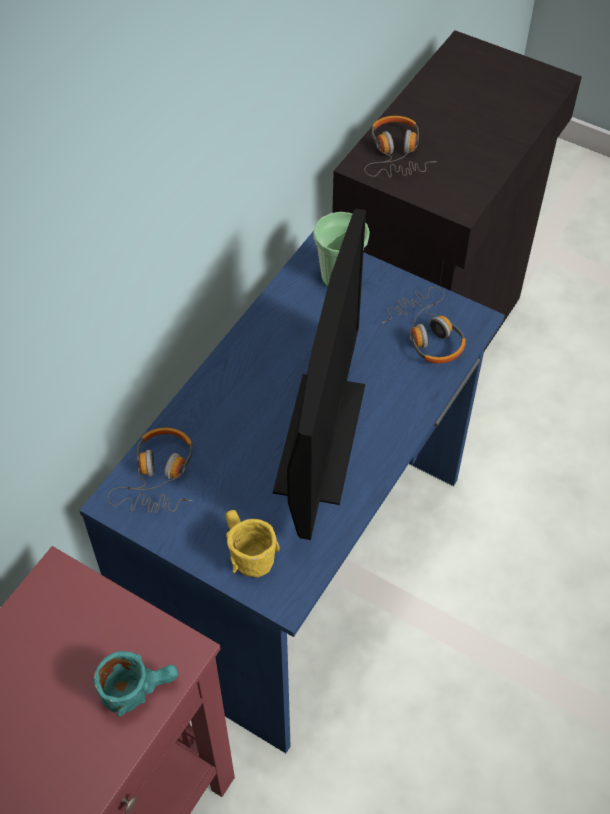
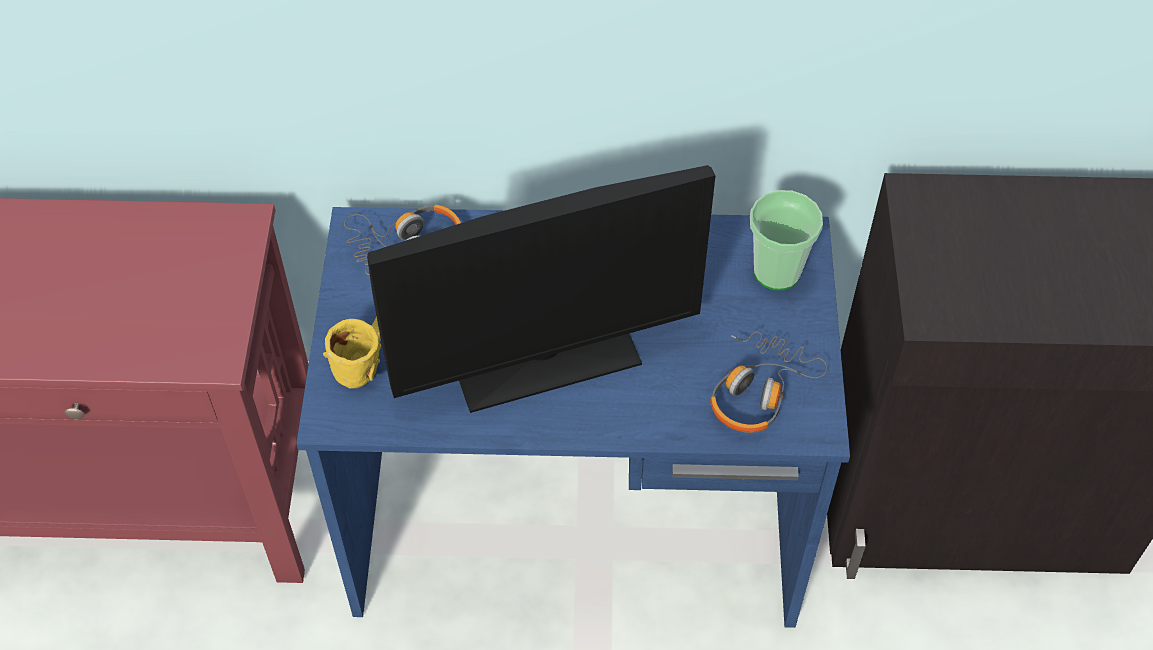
camera: 60 degrees right, 0 degrees up
turquoise mug [94,651,178,716] -> none
headphones [364,116,437,178] -> none

